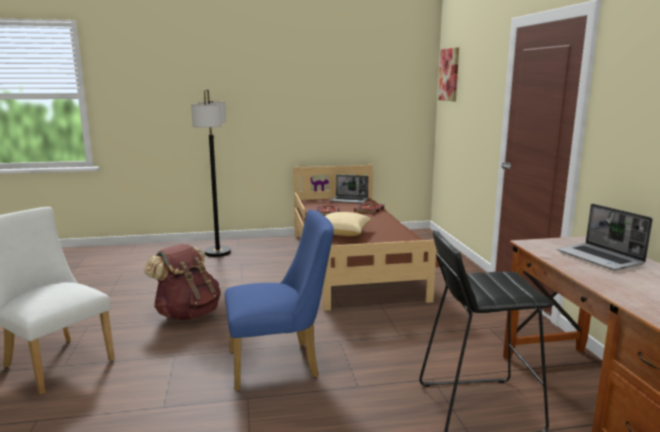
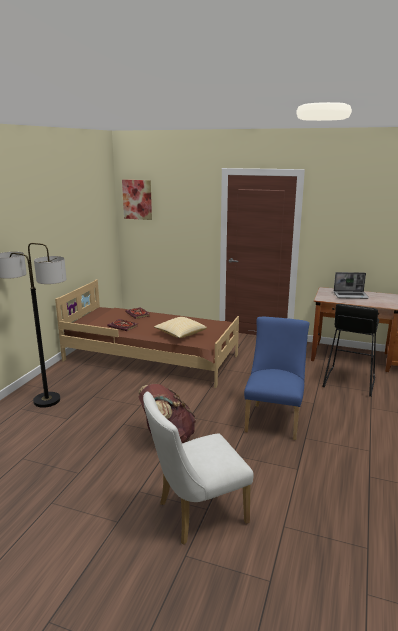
camera: 60 degrees left, 5 degrees up
laptop [331,175,369,204] -> none

